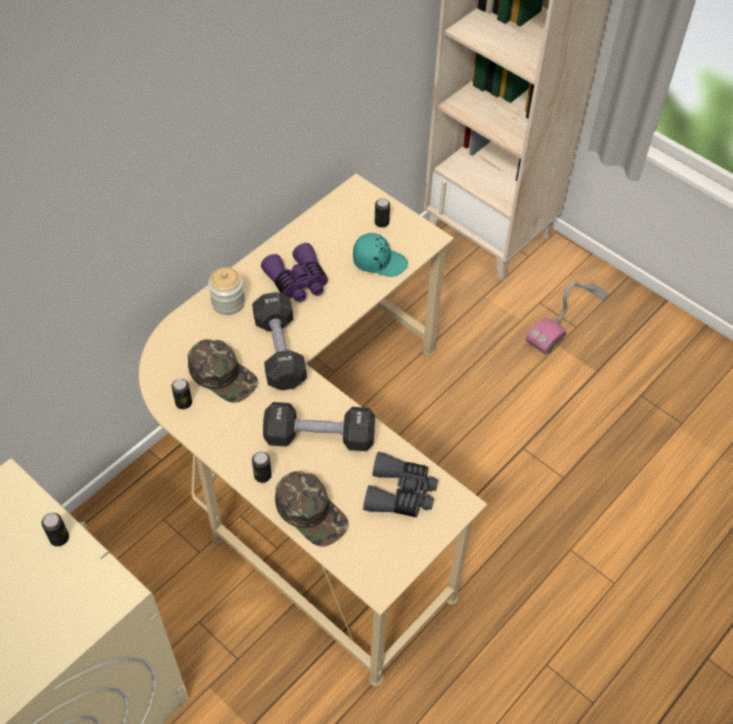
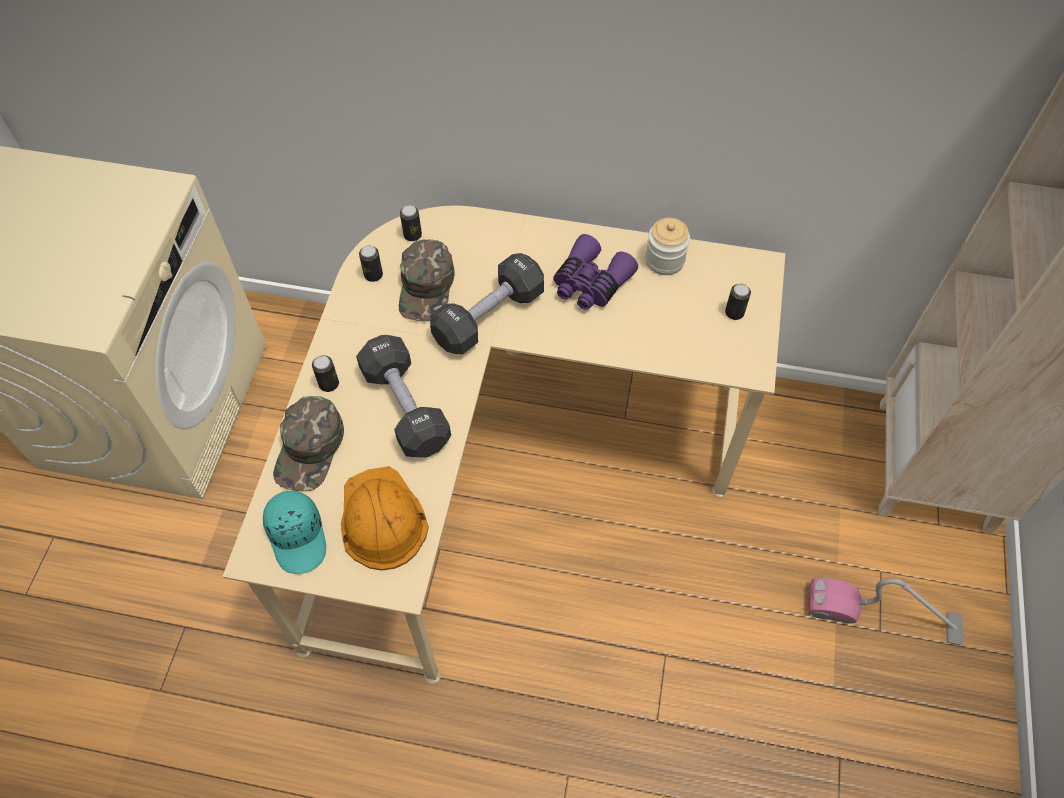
camera: 60 degrees right, 5 degrees up
can [42,513,69,546] -> can moved to [400,205,422,241]
jar [208,267,245,315] -> jar moved to [645,218,690,275]
turquoise cap [353,233,408,277] -> turquoise cap moved to [263,491,326,574]
grey binoculars [363,452,438,517] -> orange hard hat [341,466,429,571]

